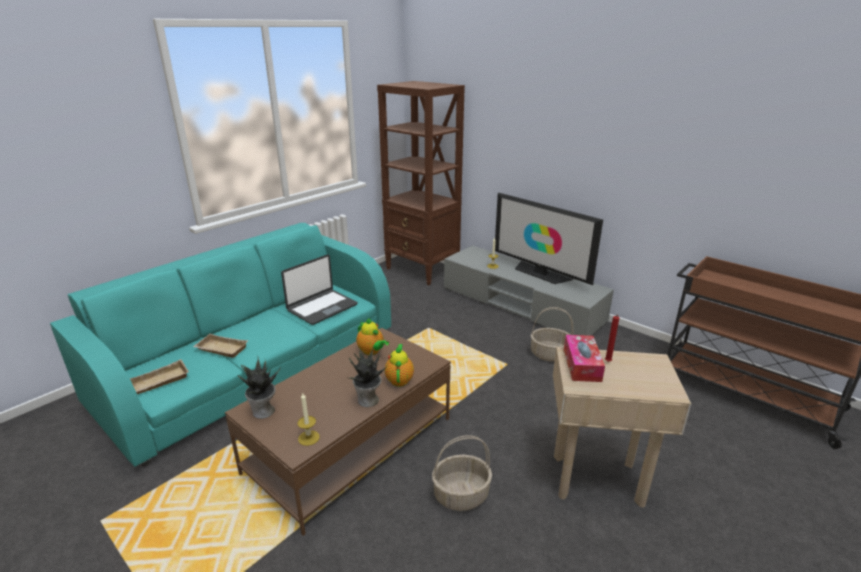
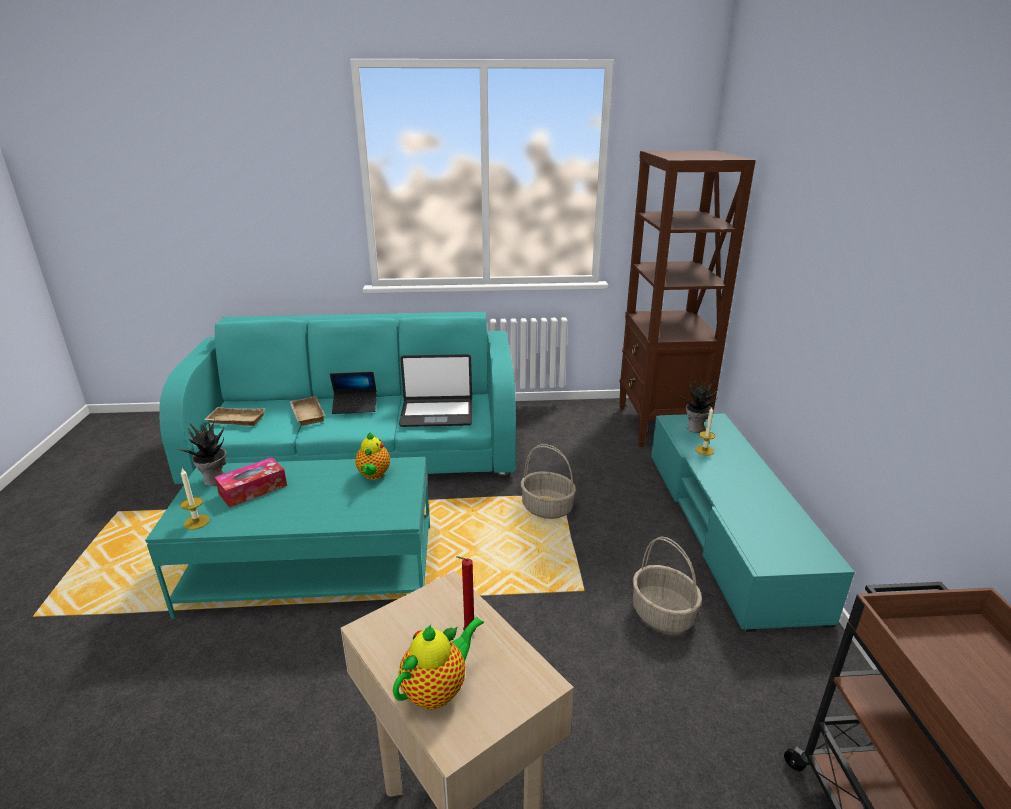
camera: 45 degrees right, 0 degrees up
brown coffee table [225,328,451,536] -> turquoise coffee table [145,457,430,619]
potted plant [349,349,388,407] -> potted plant moved to [682,379,718,433]
teapot [385,344,414,387] -> teapot moved to [393,617,484,710]
basket [432,435,492,511] -> basket moved to [521,444,576,519]
grey tv stand [444,245,614,336] -> turquoise tv stand [651,413,855,632]
television [495,193,603,285] -> none
tissue box [564,335,605,382] -> tissue box moved to [215,457,287,508]
none -> laptop [330,372,377,414]

